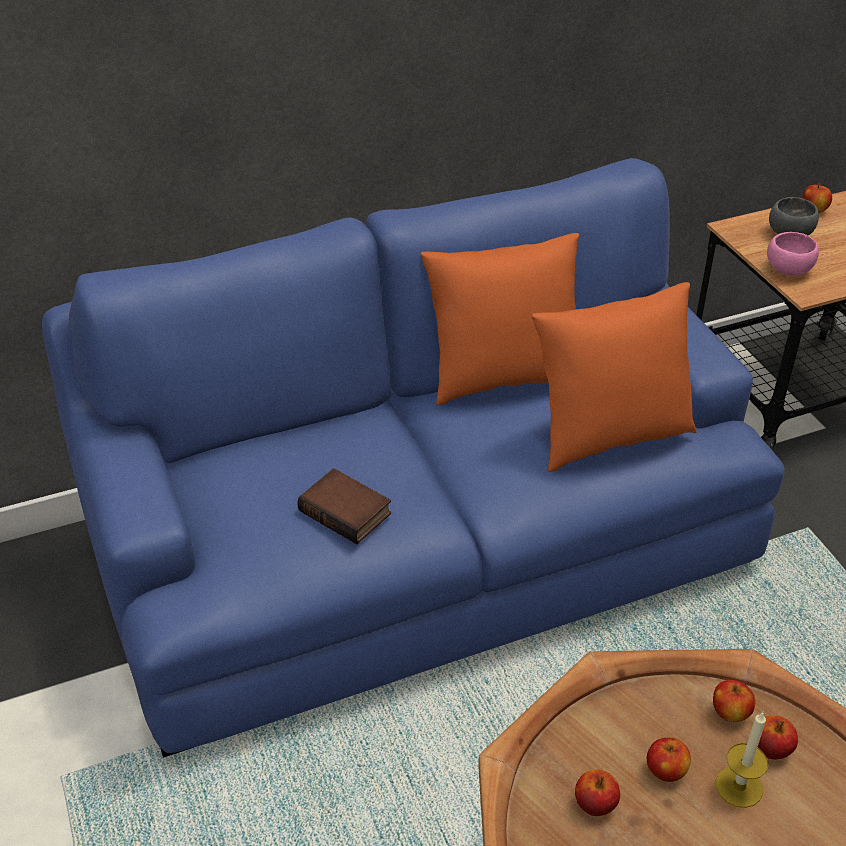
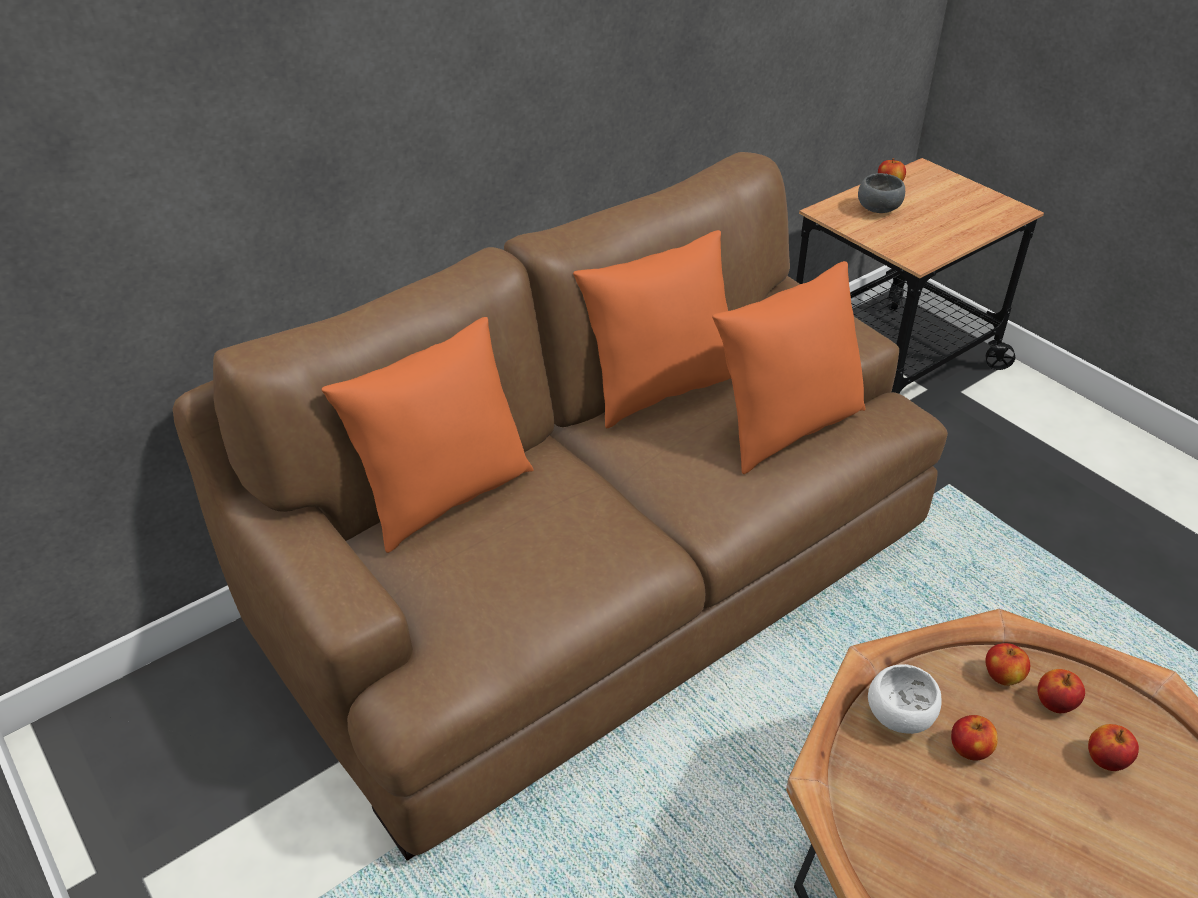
camera: 15 degrees left, 0 degrees up
blue sofa [42,158,784,757] -> brown sofa [173,152,948,861]
book [297,468,391,544] -> none
apple [575,770,620,816] -> apple moved to [1088,724,1139,771]
candle [716,712,768,808] -> none
pink bowl [767,232,819,276] -> none
none -> orange pillow [322,317,534,553]
none -> white bowl [868,664,941,734]

